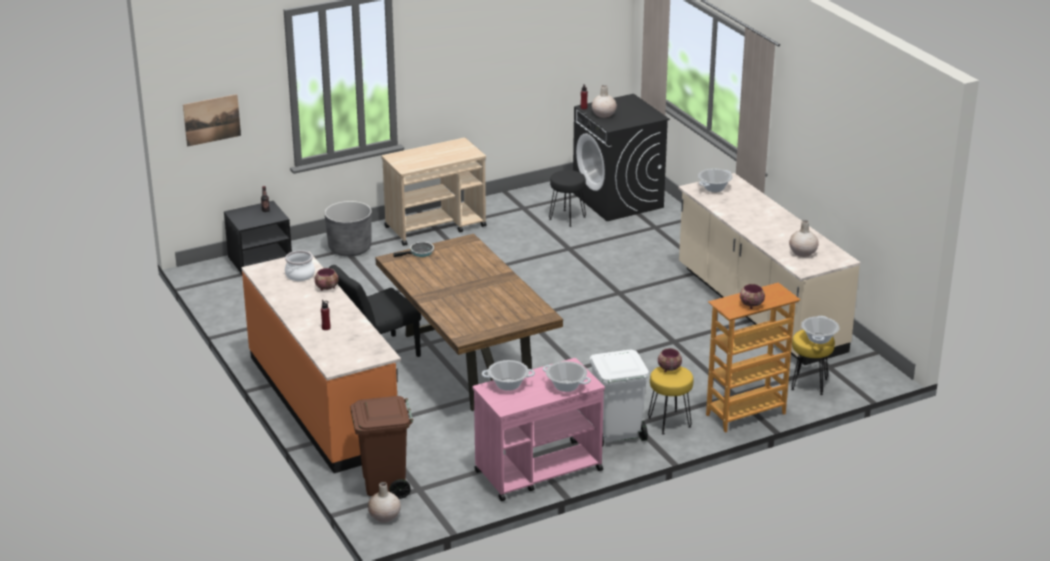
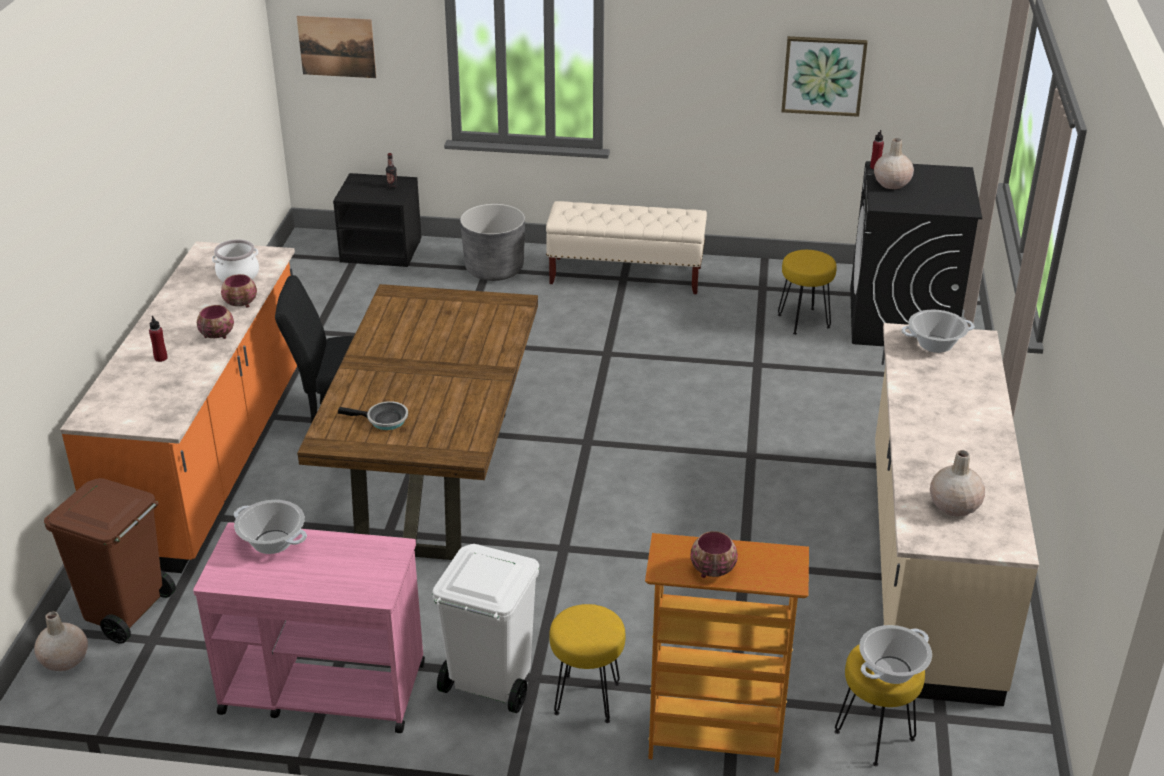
camera: 35 degrees right, 5 degrees up
beige cart [382,138,486,246] -> beige bench [546,201,707,294]
frying pan [393,242,434,257] -> frying pan moved to [338,401,408,430]
cooking pot [543,361,591,392] -> none
black stool [549,170,586,227] -> yellow stool [778,250,837,335]
bowl [658,348,682,372] -> bowl moved to [197,305,234,339]
none -> picture [781,36,868,117]

